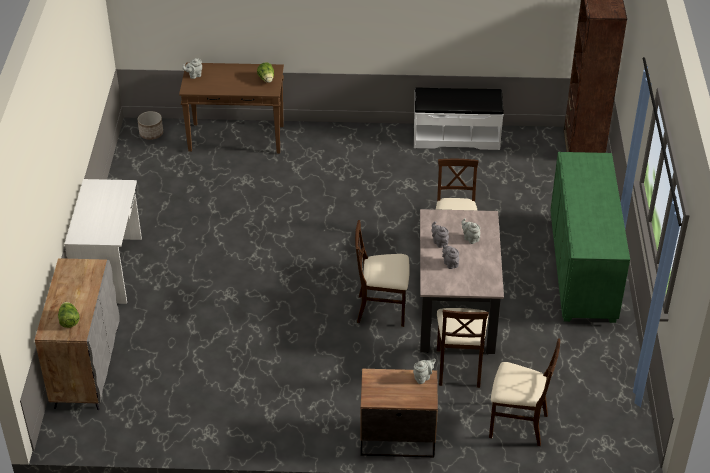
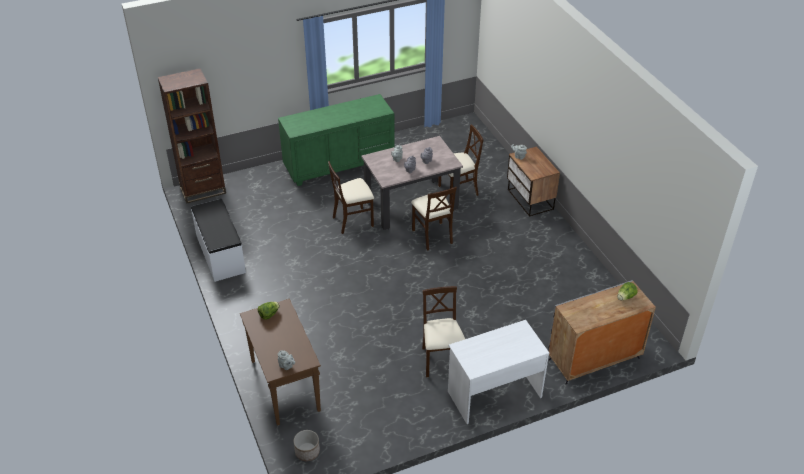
camera: 115 degrees left, 0 degrees up
beige chair [489,338,560,446] -> beige chair moved to [422,286,465,378]

